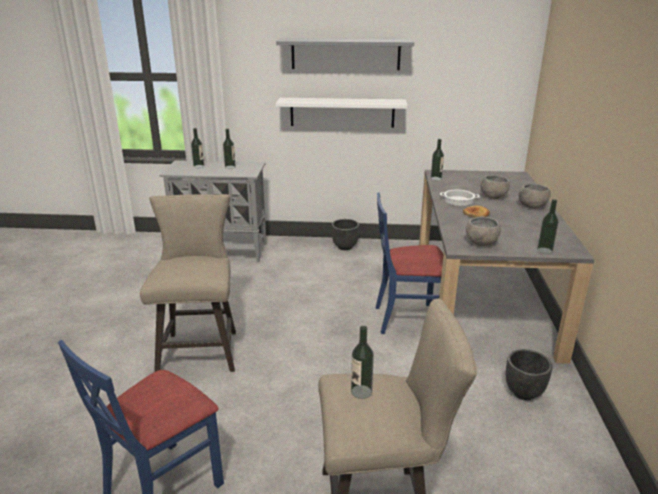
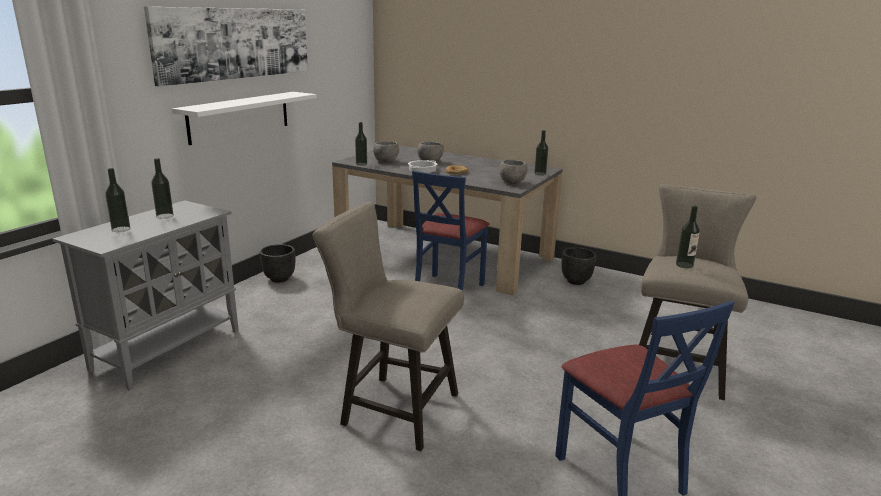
camera: 65 degrees left, 5 degrees down
grey shelf [276,38,414,70] -> picture [144,7,308,86]
grey bowl [519,184,551,209] -> grey bowl moved to [373,142,399,162]

